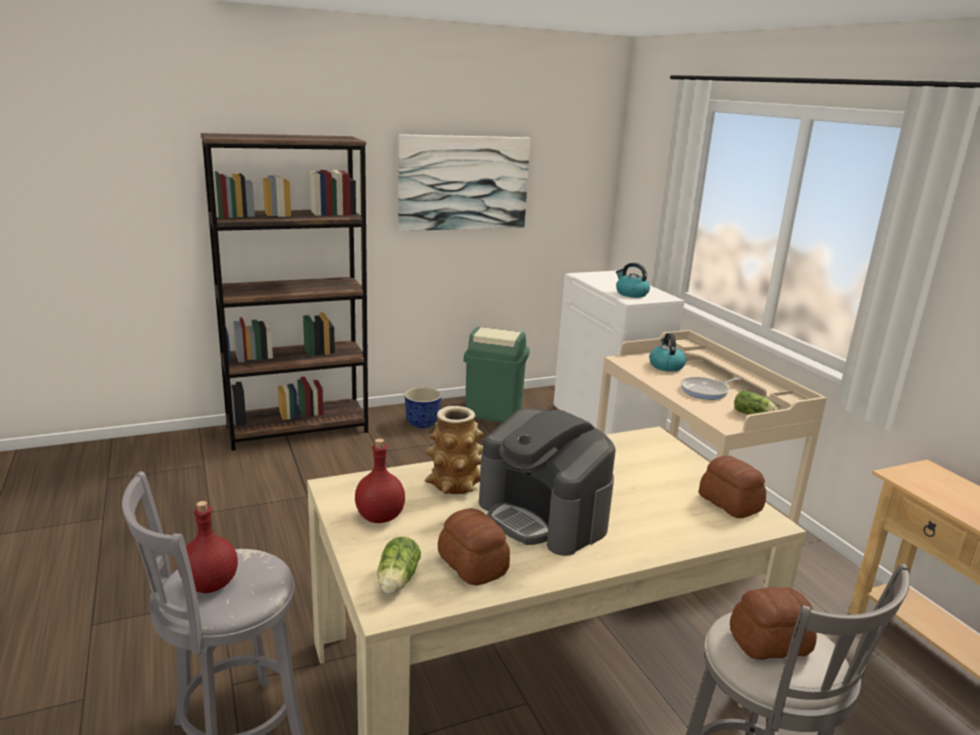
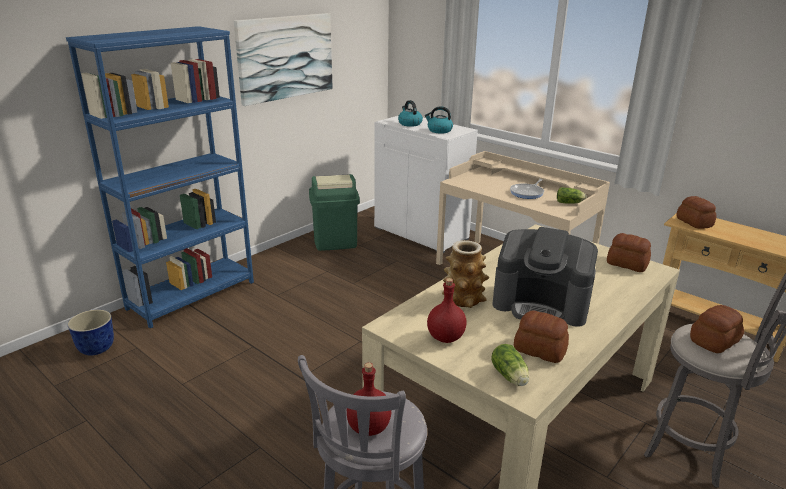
camera: 25 degrees left, 5 degrees up
brown bookcase [201,133,368,451] -> blue bookcase [66,26,254,328]
planter [404,387,441,428] -> planter moved to [68,310,114,355]
kettle [649,333,686,372] -> kettle moved to [398,100,423,127]
none -> bread [676,196,717,229]

